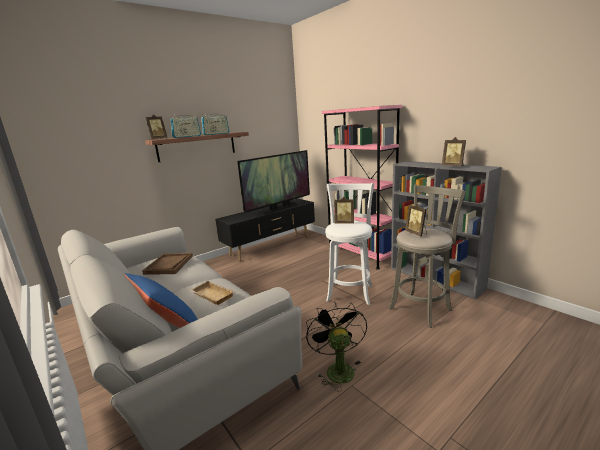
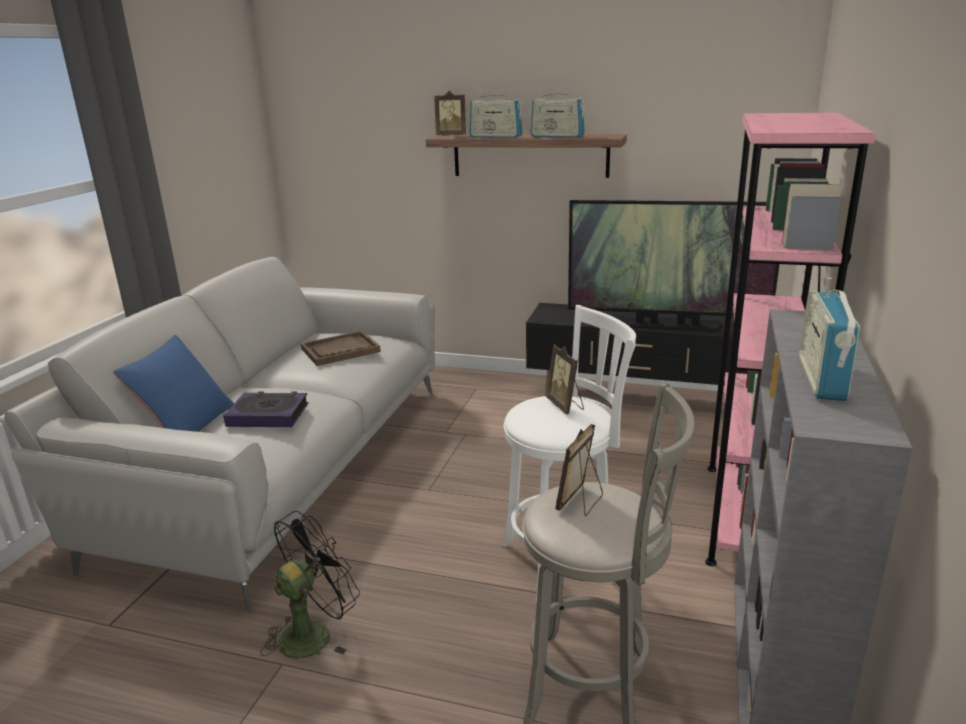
camera: 55 degrees right, 5 degrees up
beige tray [190,281,235,305] -> book [223,391,308,427]
picture frame [442,137,466,166] -> radio [799,277,860,401]

